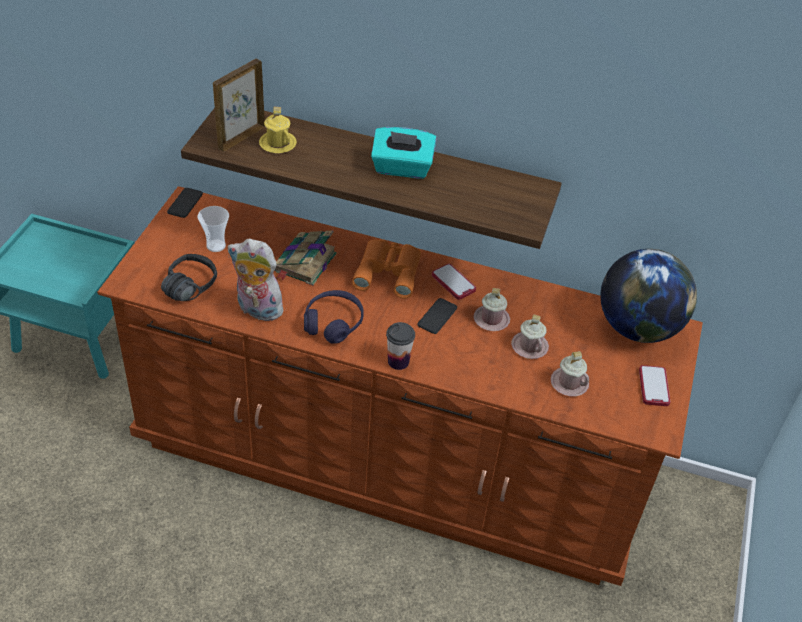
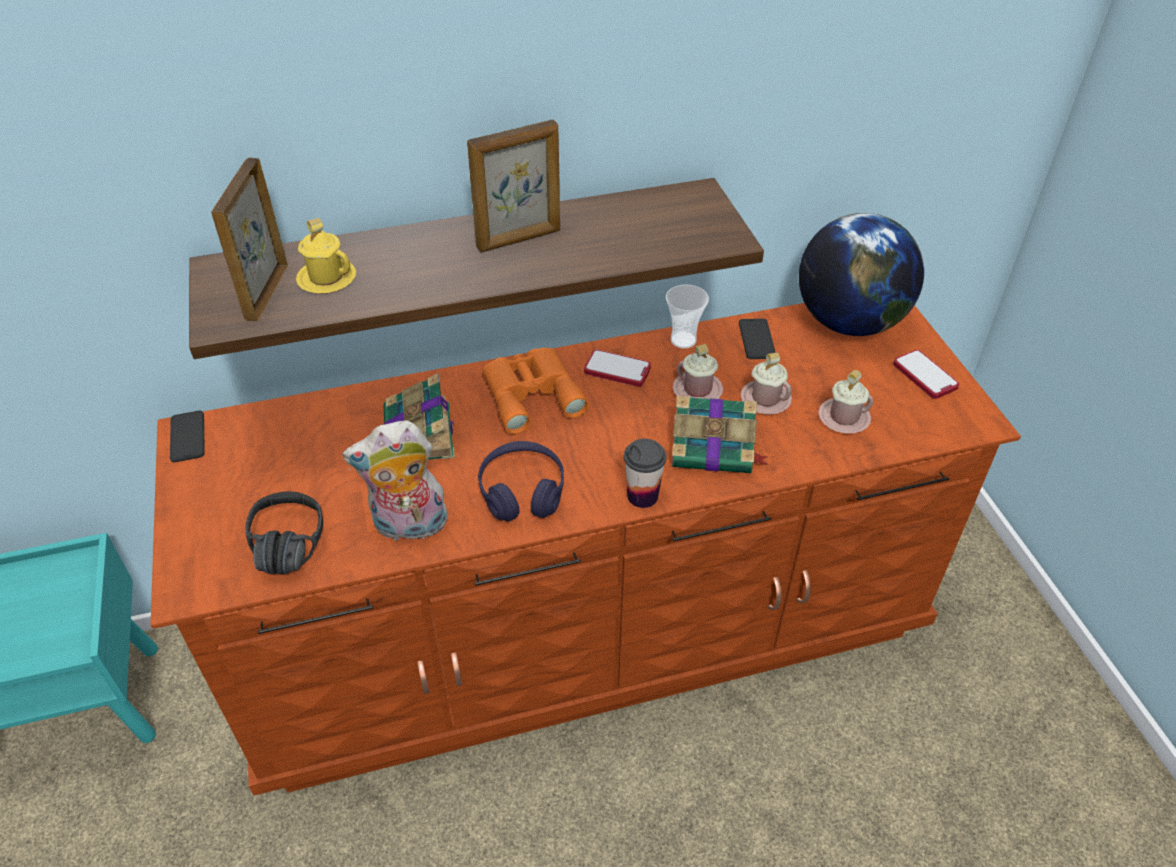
camera: 30 degrees left, 0 degrees up
cup [198,206,229,252] -> cup moved to [666,285,709,348]
turquoise tissue box [371,127,436,179] -> picture frame [467,120,560,253]
phone [418,298,457,334] -> phone moved to [739,318,776,359]
none -> book [671,395,768,473]

